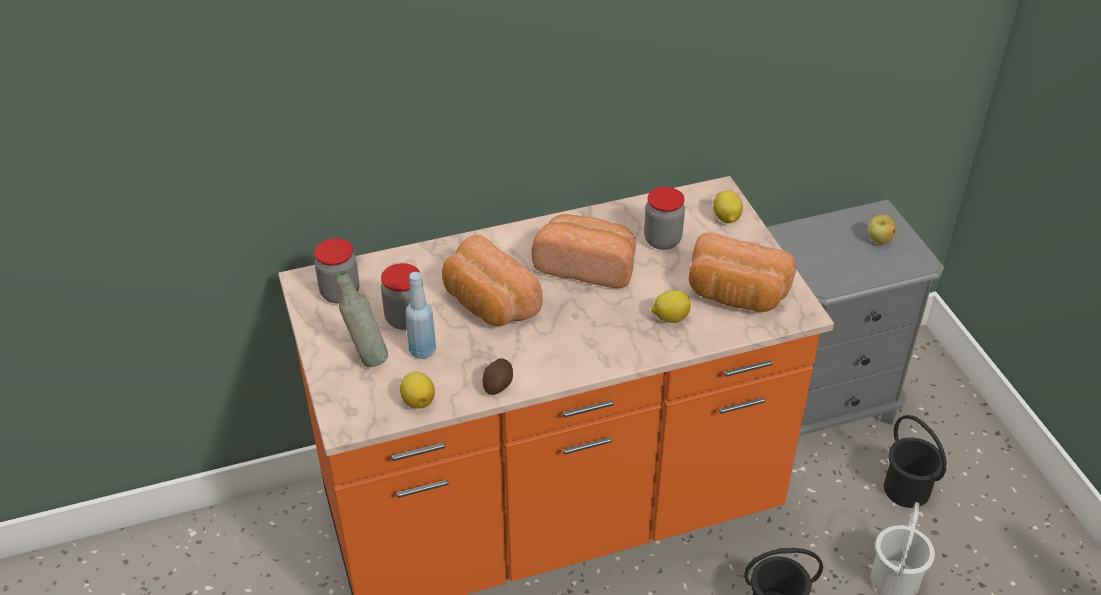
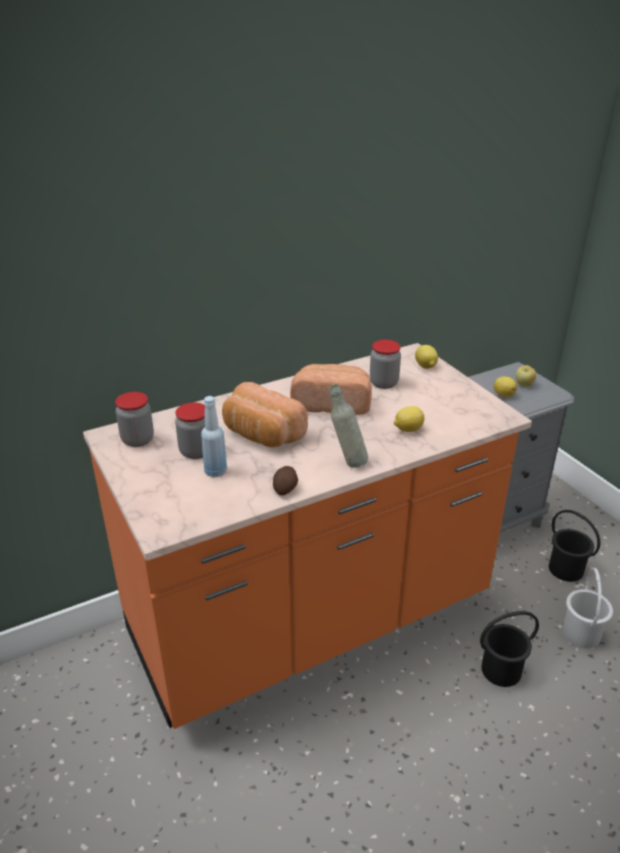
camera: 10 degrees left, 10 degrees down
grey bottle [335,271,388,367] -> grey bottle moved to [329,384,368,468]
lemon [400,371,435,409] -> lemon moved to [494,376,517,397]
bread [689,233,796,312] -> none

